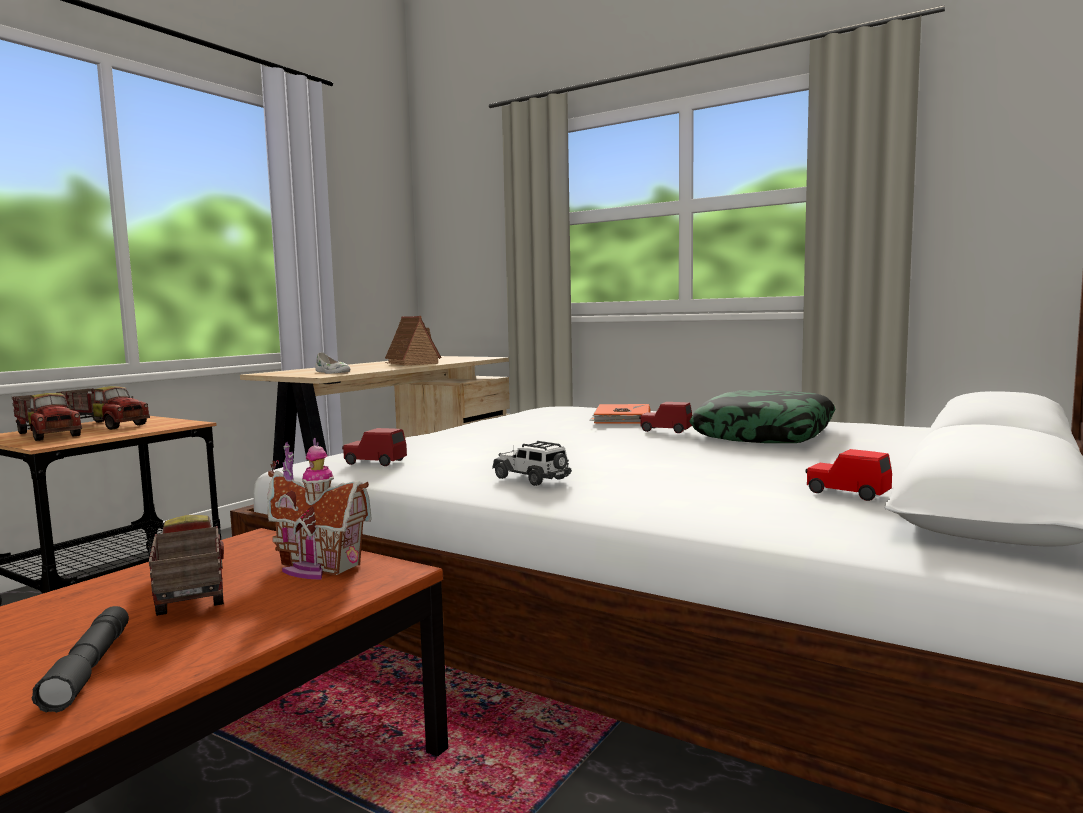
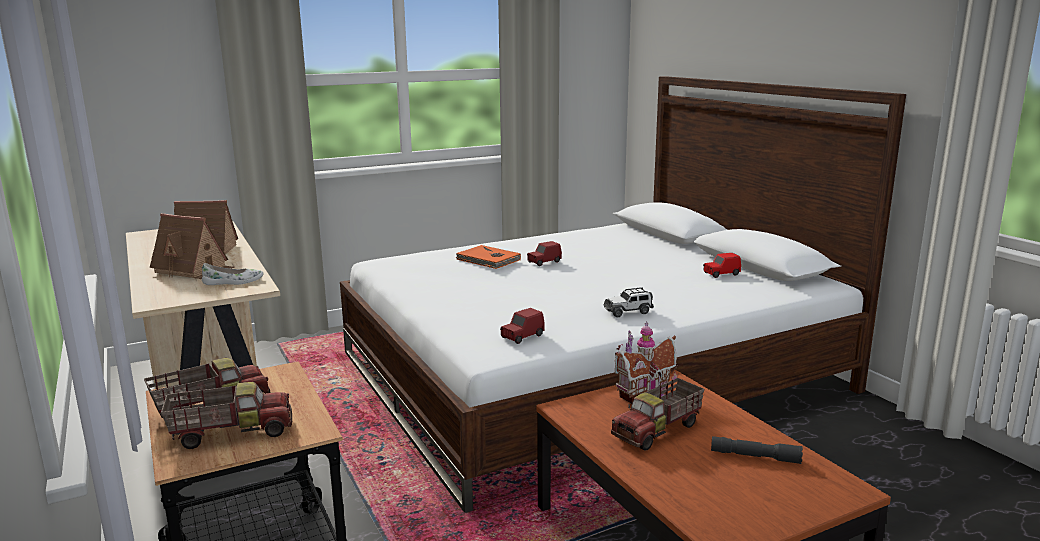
camera: 60 degrees left, 10 degrees up
toy truck [149,515,224,616] -> toy truck turned 45 degrees counterclockwise [611,378,704,451]
pillow [689,390,835,443] -> none
none -> toy house [150,213,234,279]

